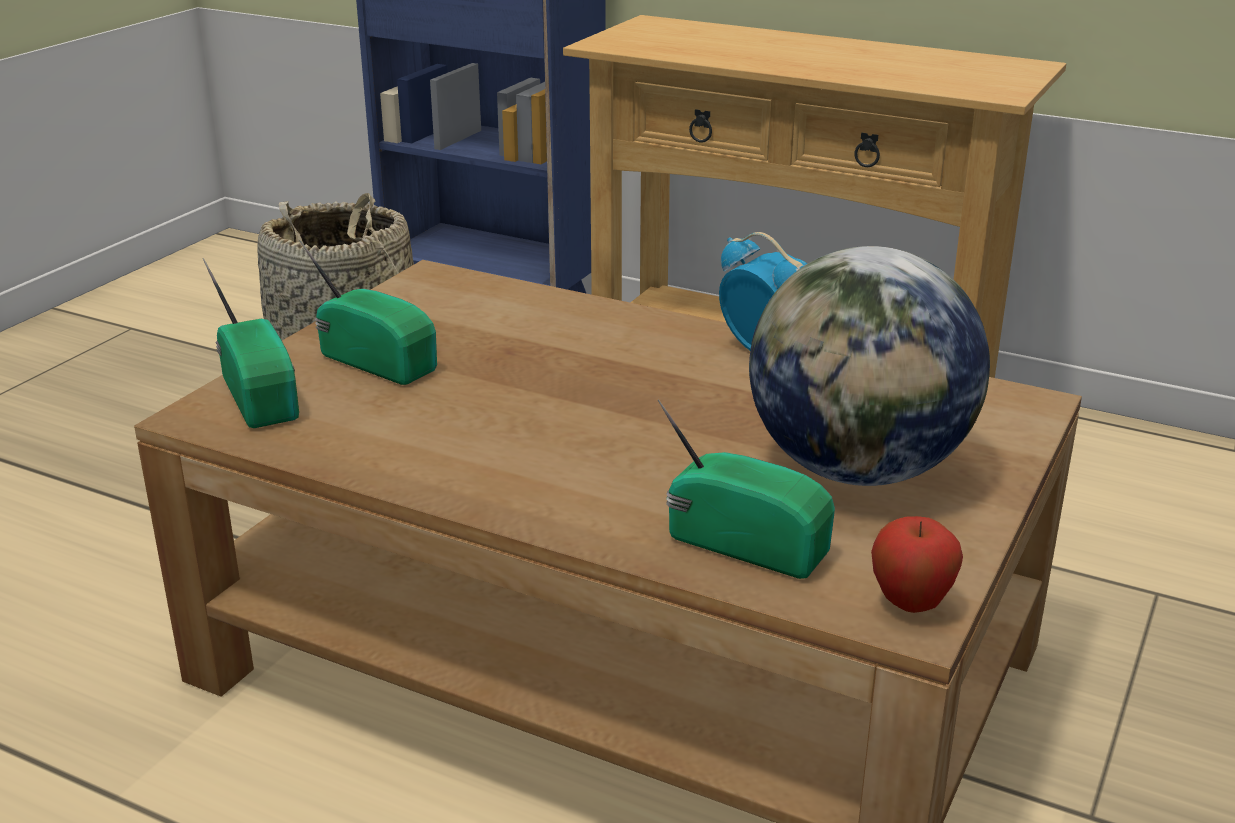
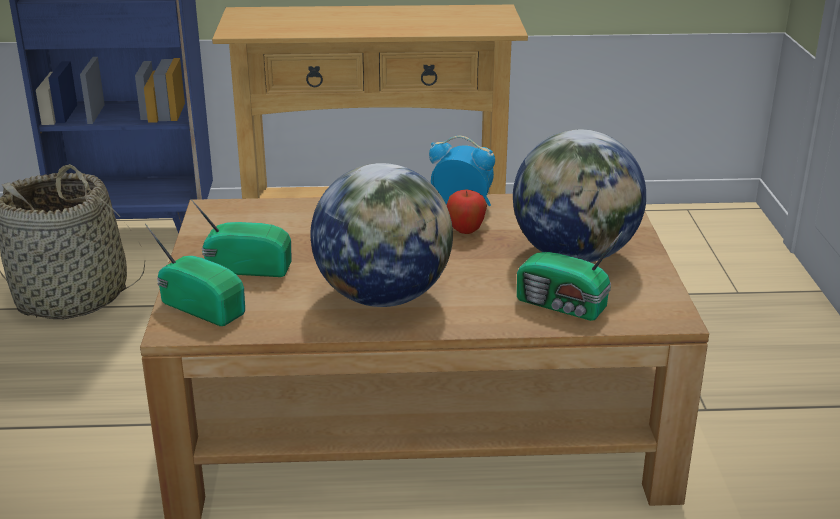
camera: 30 degrees left, 0 degrees up
radio [658,399,835,579] -> radio turned 150 degrees counterclockwise [517,232,622,321]
apple [871,516,963,613] -> apple moved to [446,189,487,234]
none -> globe [310,163,453,307]

